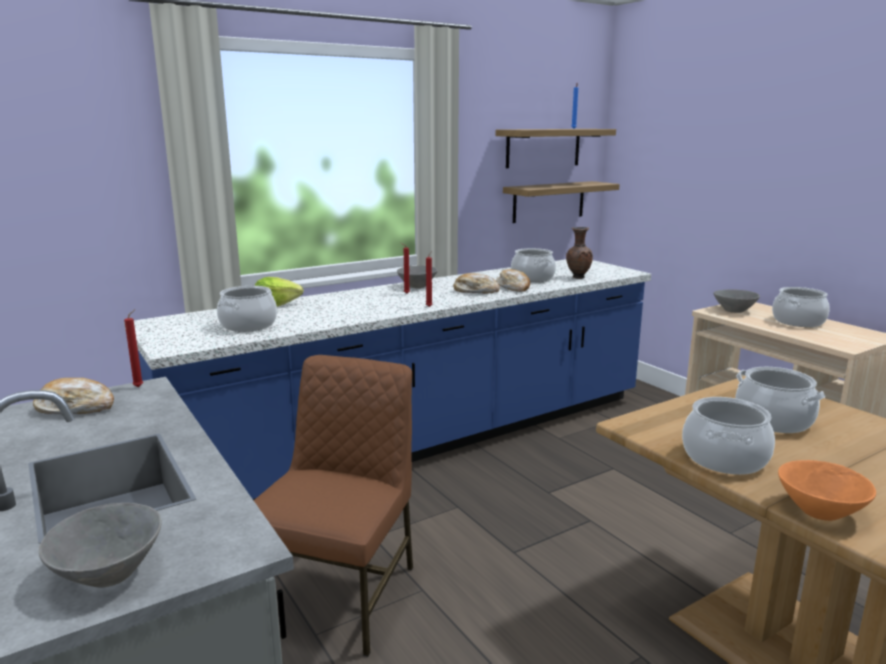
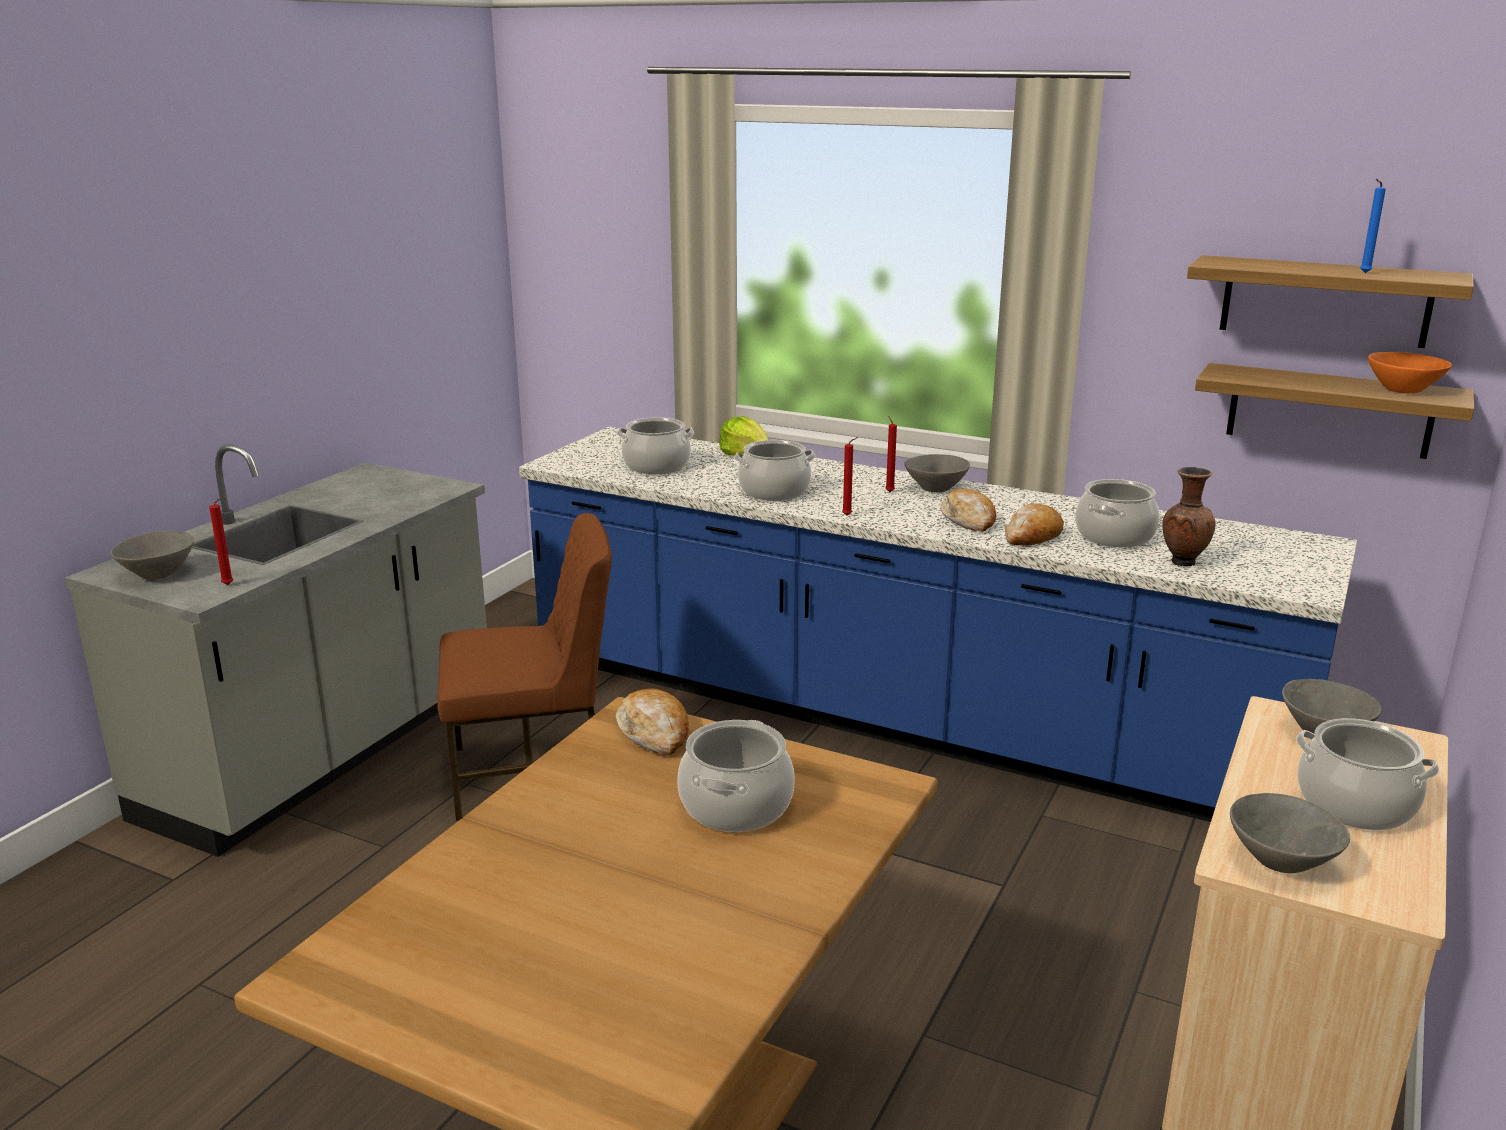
camera: 60 degrees right, 5 degrees up
bread [33,378,114,414] -> bread moved to [616,688,689,756]
red candle [124,309,143,387] -> red candle moved to [209,497,233,585]
cooking pot [682,397,775,475] -> cooking pot moved to [734,440,816,501]
orange bowl [778,460,876,521] -> orange bowl moved to [1368,352,1452,393]
none -> grey bowl [1230,793,1350,873]

